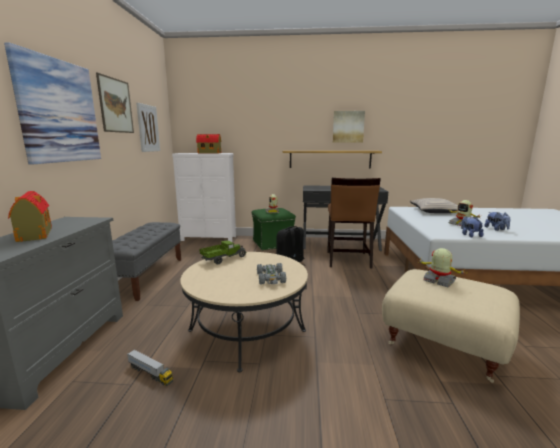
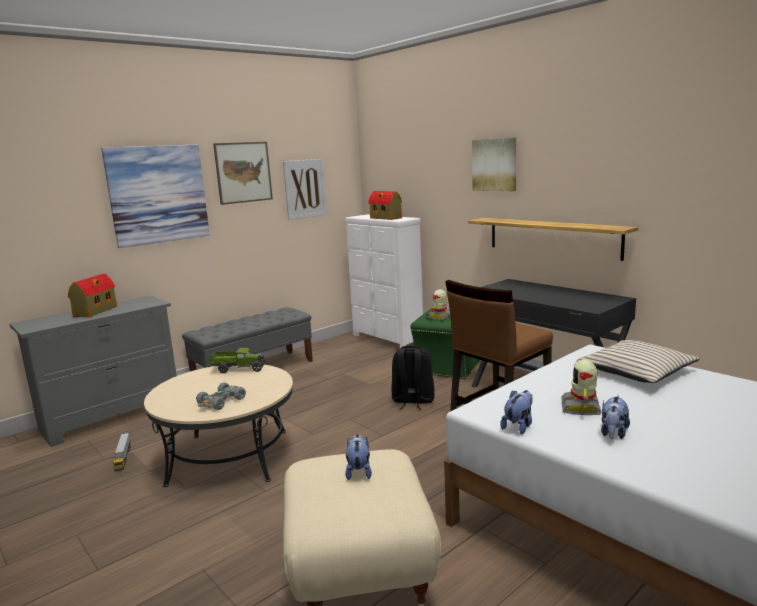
camera: 45 degrees right, 0 degrees up
picture [333,111,365,143] -> picture moved to [472,137,516,191]
toy robot [417,248,468,287] -> plush toy [345,434,372,480]

